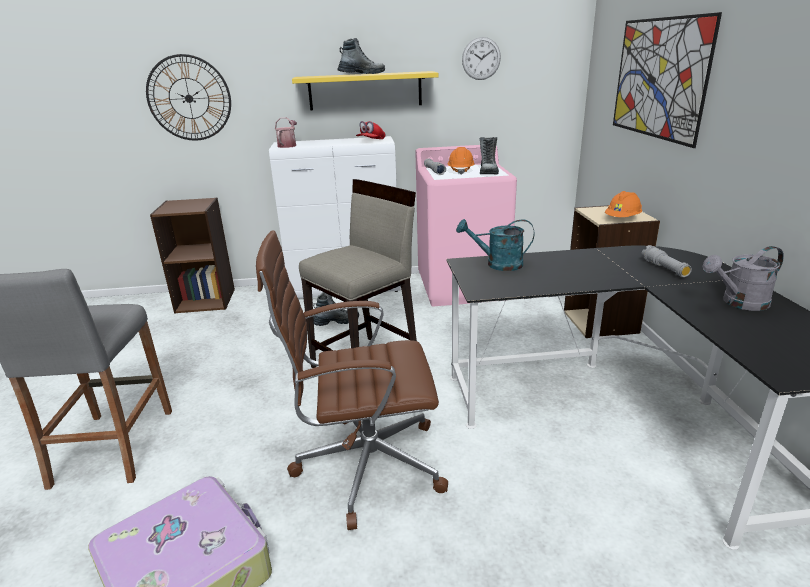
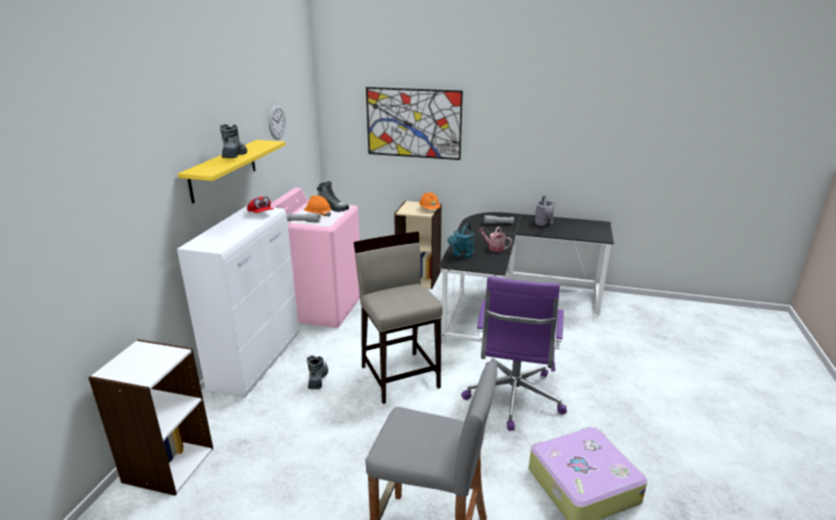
camera: 70 degrees left, 0 degrees up
wall clock [146,54,231,140] -> none
brown bookcase [150,198,235,314] -> white bookcase [88,339,213,496]
brown office chair [256,230,448,530] -> purple office chair [461,276,567,431]
watering can [275,117,297,148] -> watering can moved to [478,226,512,252]

